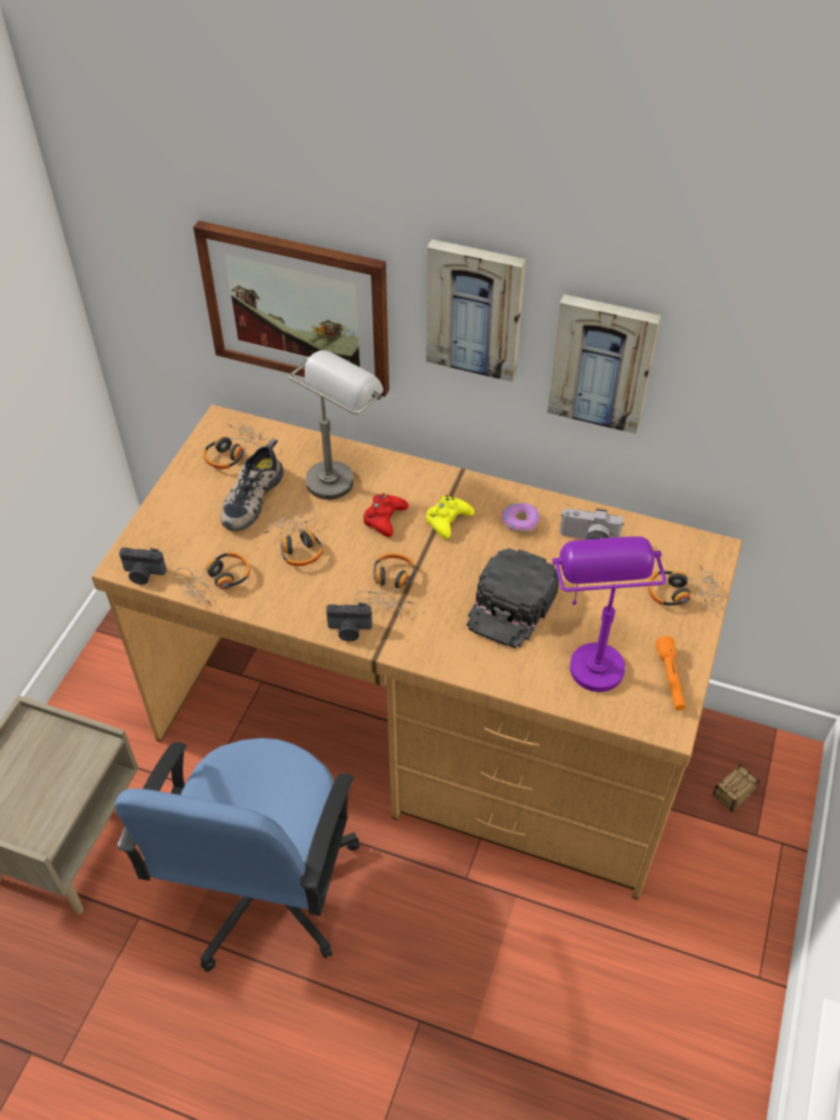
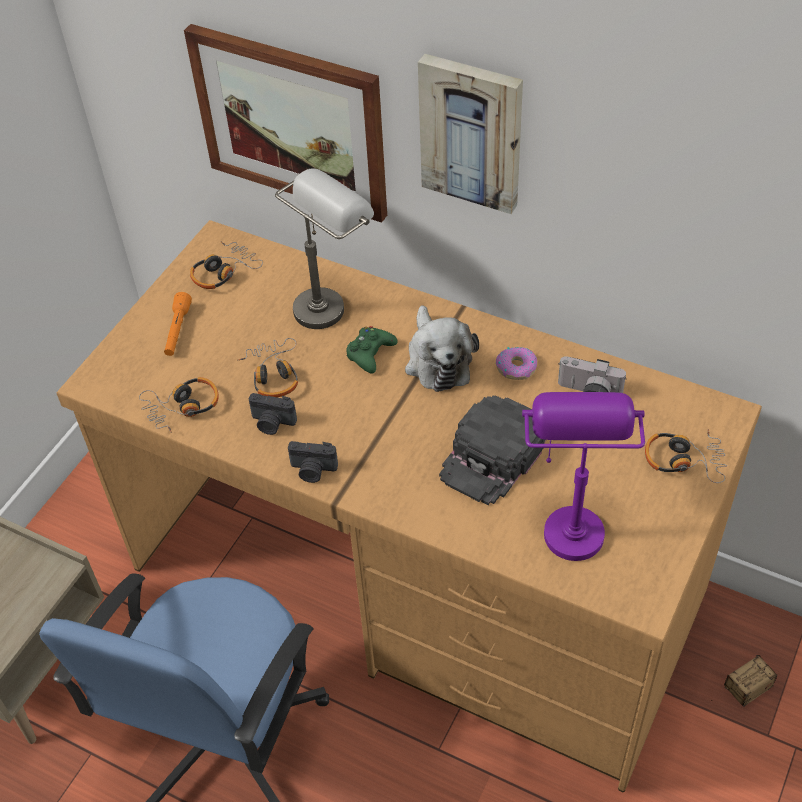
camera: 10 degrees right, 0 degrees up
camera [119,547,167,585] -> camera moved to [249,393,297,435]
shoe [220,439,284,531] -> none
headphones [354,553,415,609] -> none
red game controller [363,493,409,537] -> green game controller [346,326,398,374]
yellow game controller [426,495,474,539] -> plush toy [405,305,479,392]
picture [547,294,661,434] -> none
orange flashlight [655,636,686,711] -> orange flashlight moved to [164,292,192,356]

